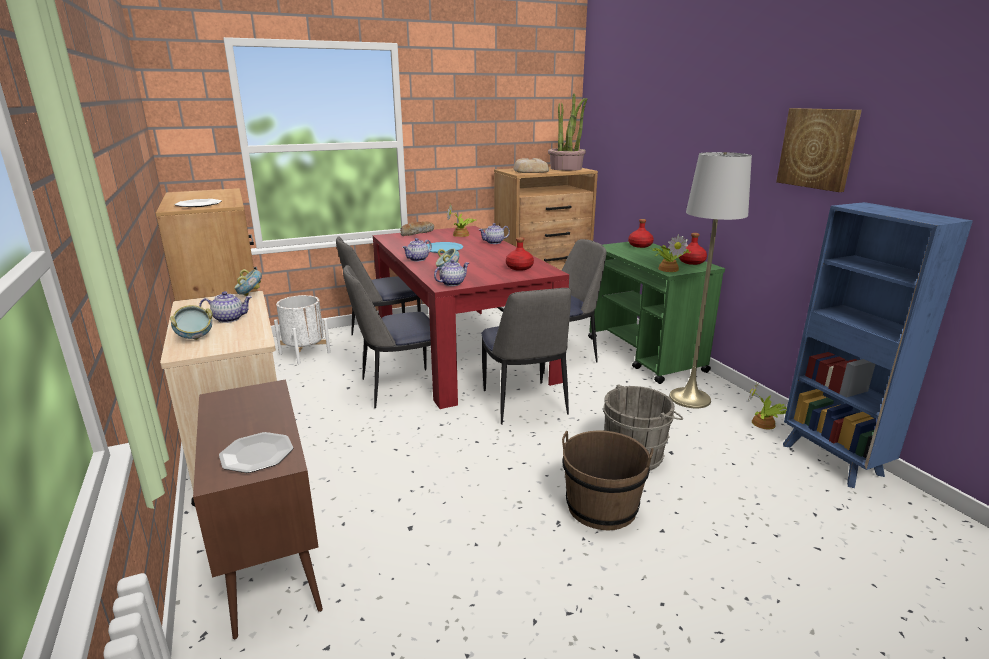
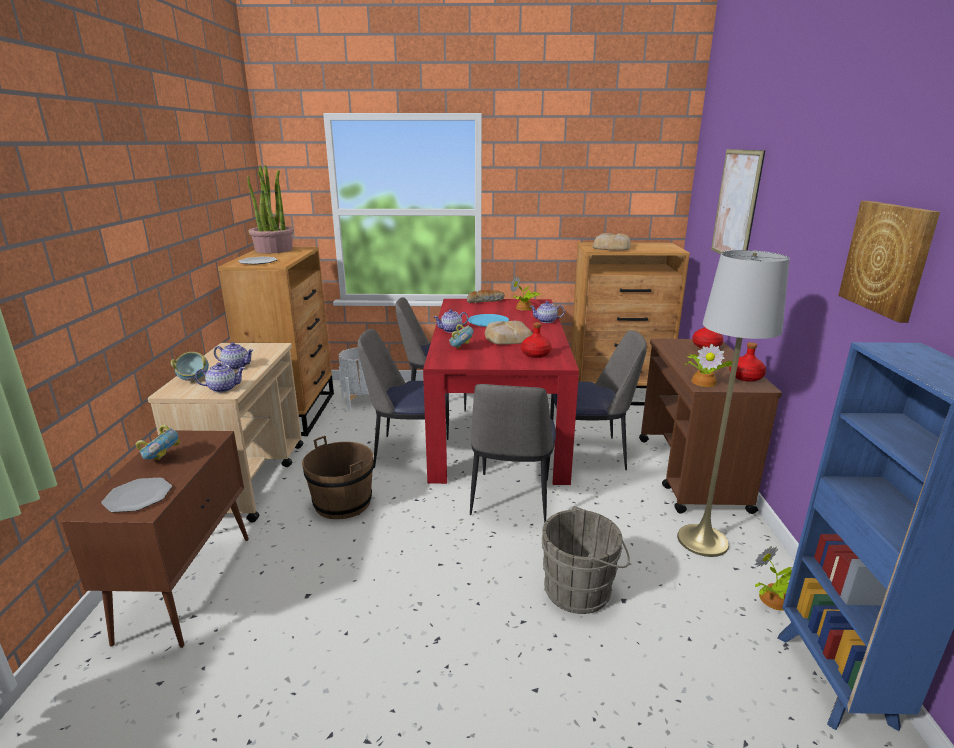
camera: 25 degrees right, 0 degrees up
bowl [234,269,262,296] -> bowl moved to [136,425,181,460]
teapot [434,260,469,286] -> teapot moved to [195,362,245,393]
potted plant [548,94,587,171] -> potted plant moved to [247,165,294,253]
brown bucket [562,430,654,530] -> brown bucket moved to [302,436,374,519]
green cart [588,242,725,384] -> brown cart [639,339,782,514]
none -> bread [485,321,533,345]
none -> picture [711,149,765,254]

